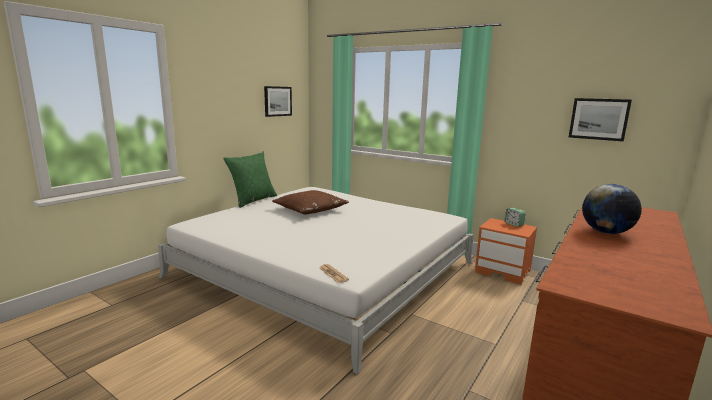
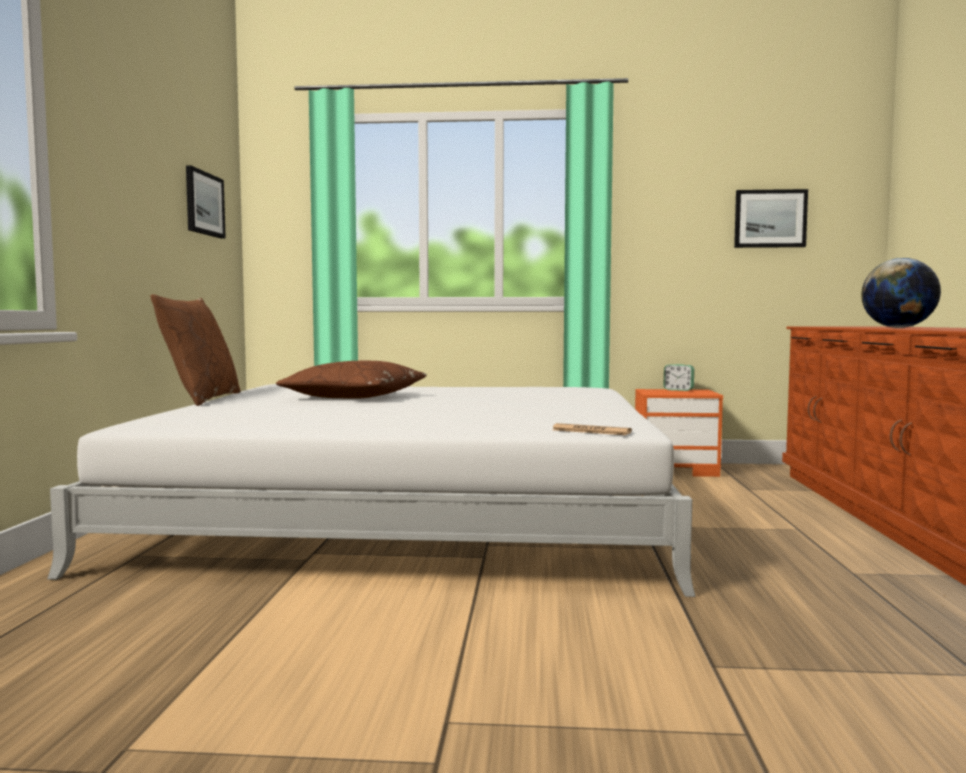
camera: 30 degrees left, 10 degrees down
green pillow [223,151,277,208] -> brown pillow [151,294,241,406]

